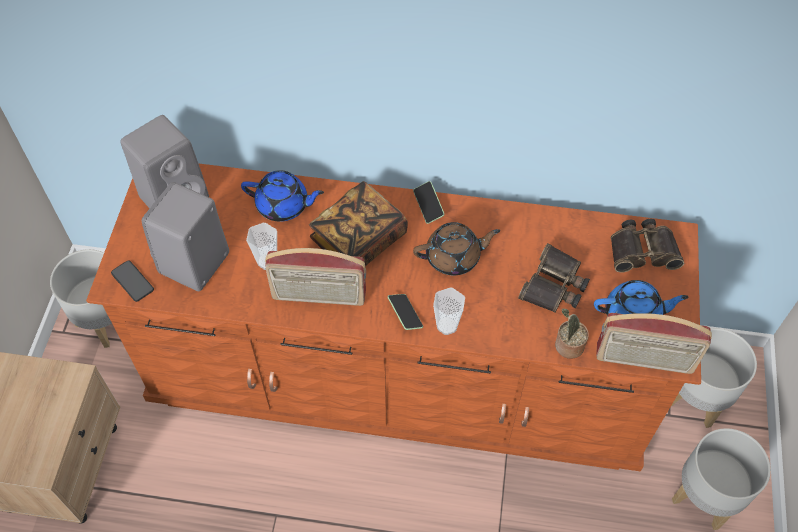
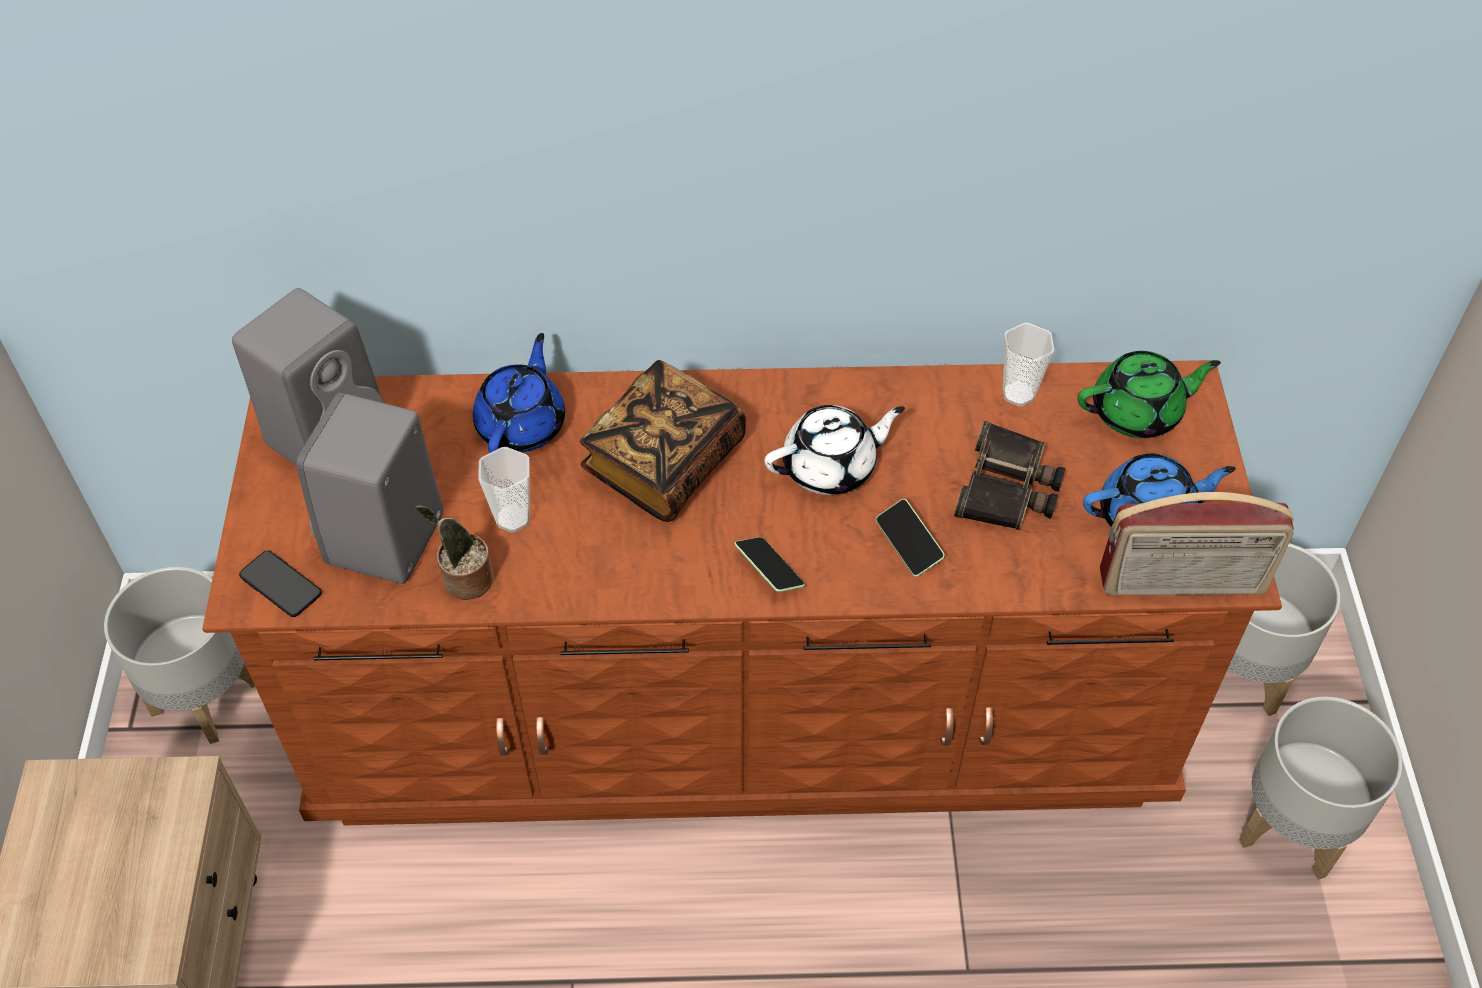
camera: 10 degrees left, 5 degrees down
blue teapot [241,170,324,222] -> blue teapot turned 75 degrees counterclockwise [473,333,565,453]
radio [265,248,366,306] -> none
phone [413,181,444,224] -> phone moved to [876,499,945,577]
brown teapot [413,222,500,275] -> white teapot [764,405,905,495]
cup [433,287,465,335] -> cup moved to [1003,323,1054,406]
potted plant [555,309,589,359] -> potted plant moved to [415,505,493,600]
binoculars [611,219,684,273] -> green teapot [1077,351,1221,438]

